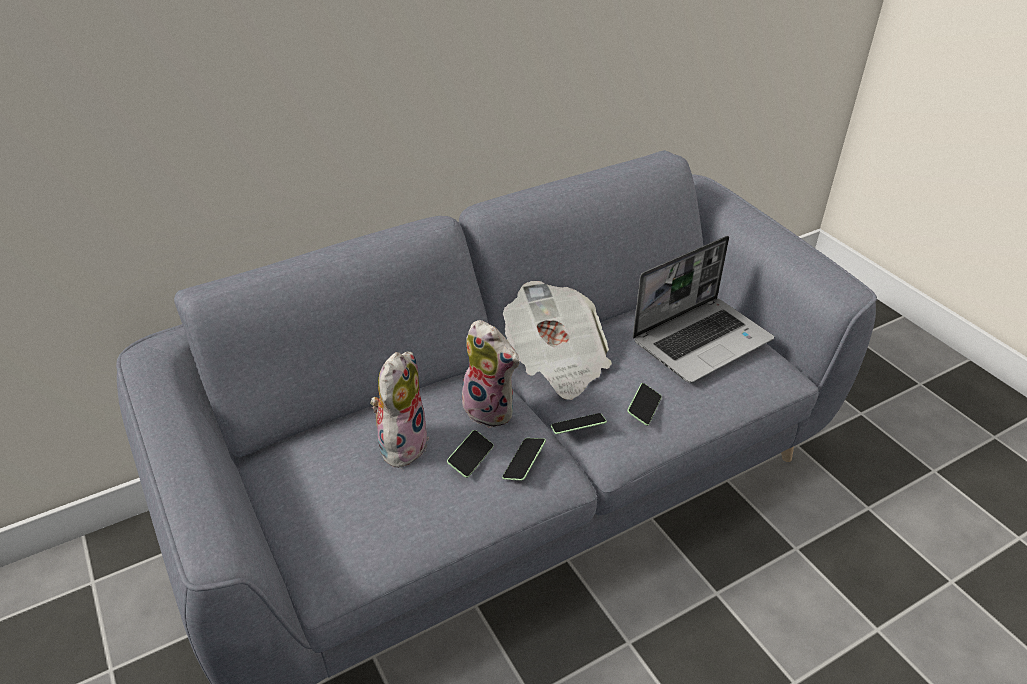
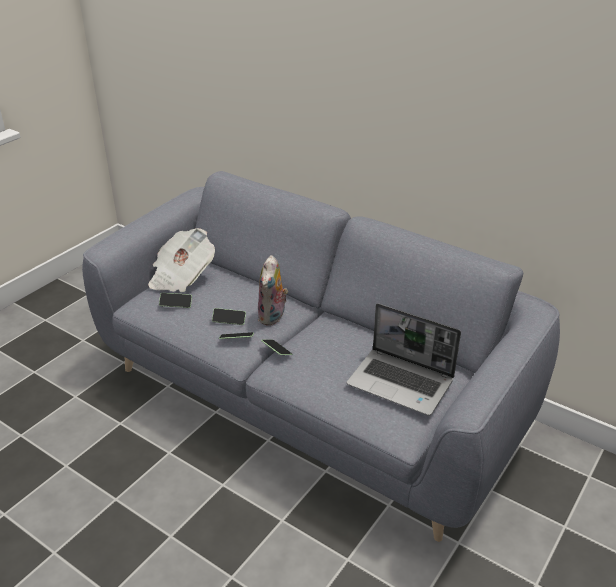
camera: 65 degrees right, 5 degrees down
plush toy [370,351,429,468] -> none
newspaper [503,281,612,400] -> newspaper moved to [148,228,215,292]
phone [627,383,662,426] -> phone moved to [159,293,192,308]

